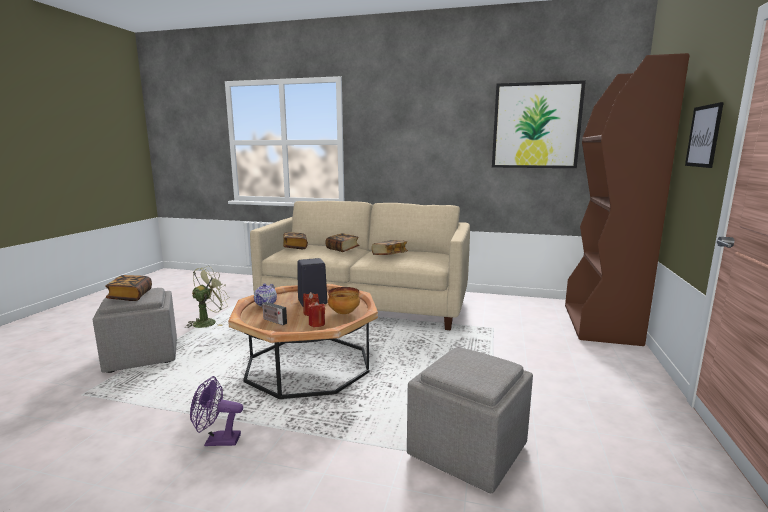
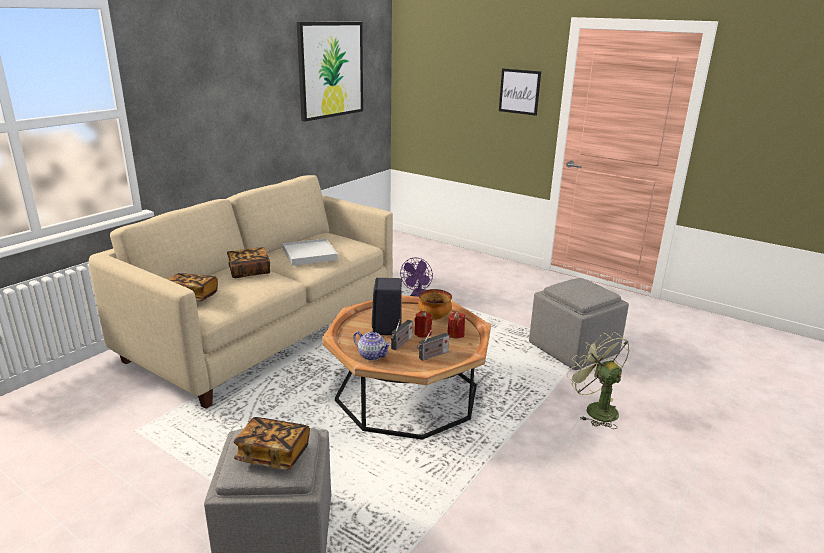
camera: 70 degrees left, 10 degrees up
green fan [185,266,229,328] -> green fan moved to [567,332,630,429]
purple fan [190,376,243,446] -> purple fan moved to [400,258,433,297]
book [372,240,408,255] -> white tray [283,239,338,266]
brown bookcase [565,53,689,346] -> none
none -> radio [391,319,413,350]

